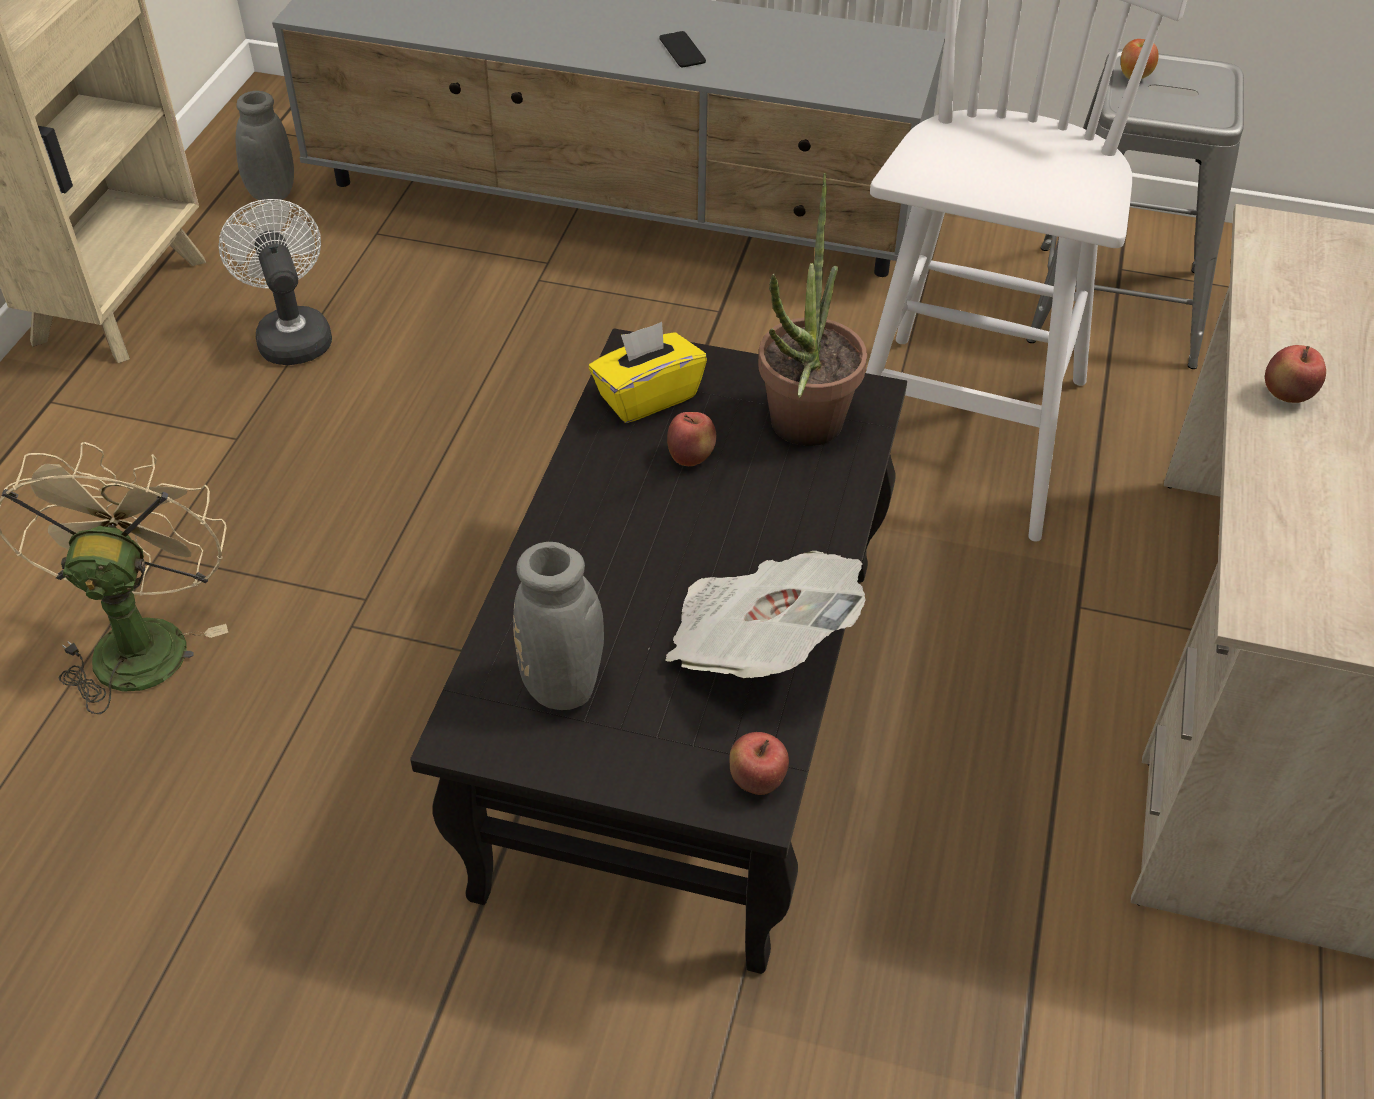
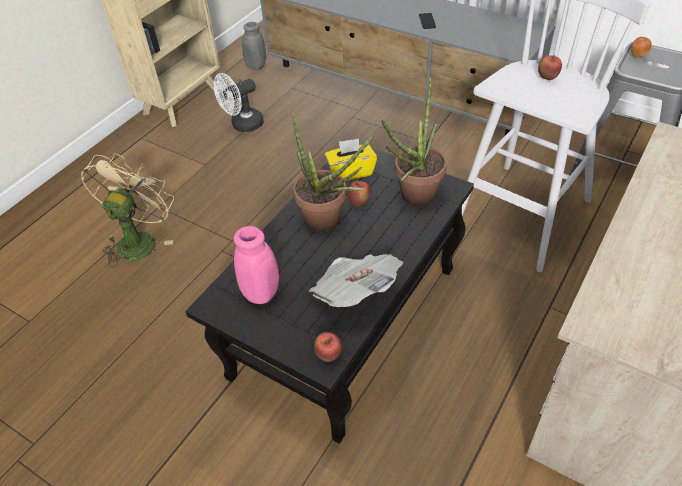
camera: 20 degrees right, 0 degrees up
white fan [219,199,332,365] -> white fan turned 120 degrees counterclockwise [214,73,264,132]
grey vase [513,542,649,710] -> pink vase [233,226,279,304]
apple [1265,345,1326,403] -> apple moved to [538,55,562,80]
none -> potted plant [291,112,374,232]

